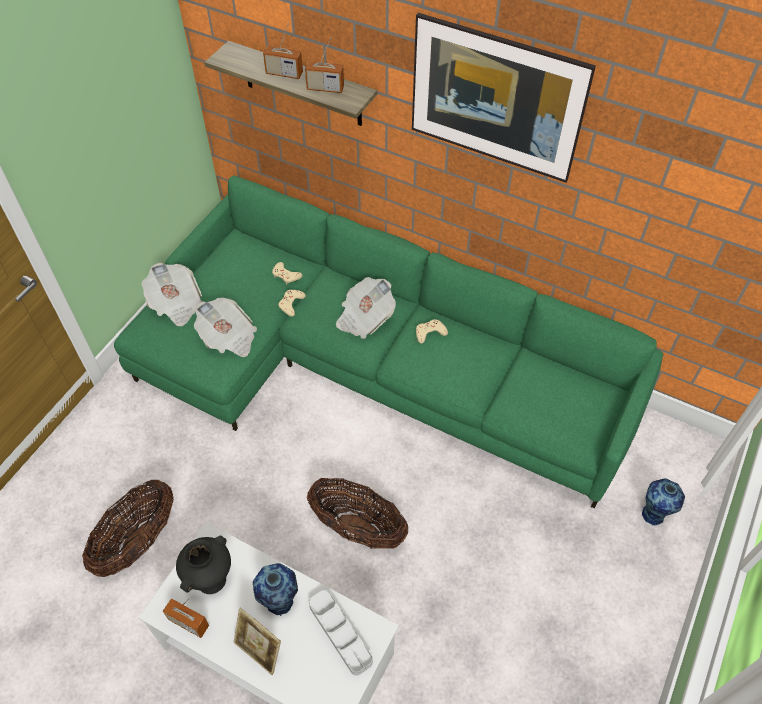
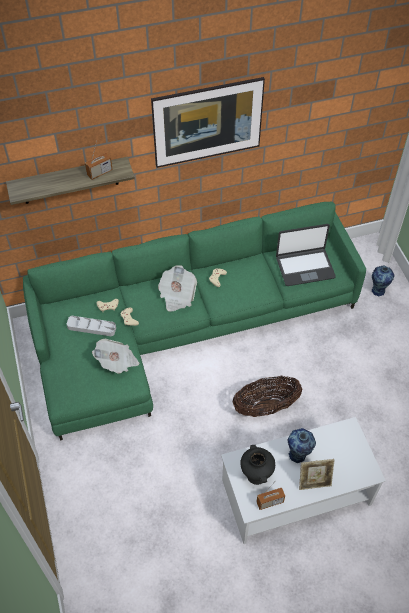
camera: 45 degrees left, 0 degrees up
basket [82,480,174,577] -> none
newspaper [142,263,202,326] -> none
radio [263,23,303,79] -> none
grey tray [309,590,373,676] -> grey tray moved to [66,316,116,336]
none -> laptop [276,224,336,286]

